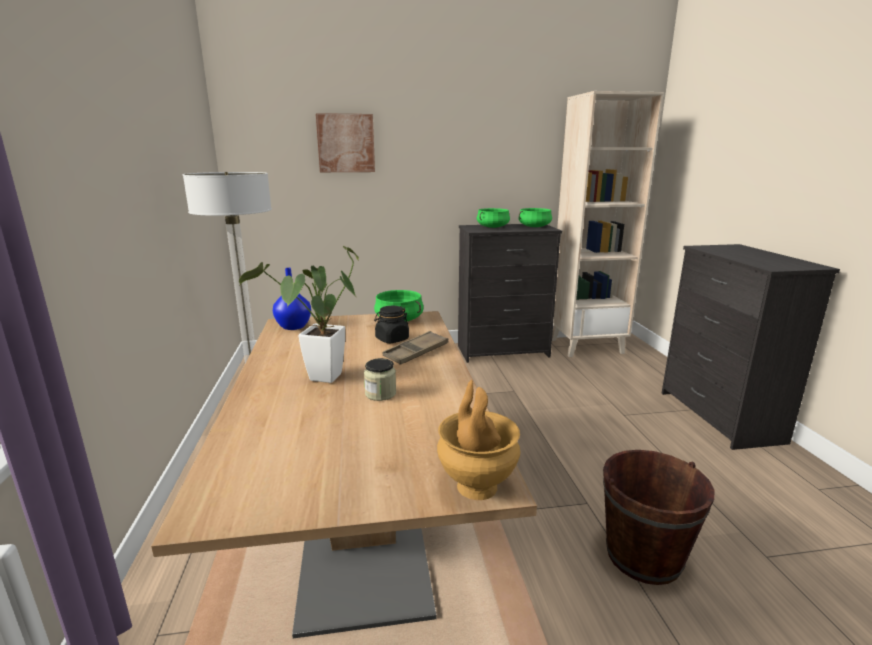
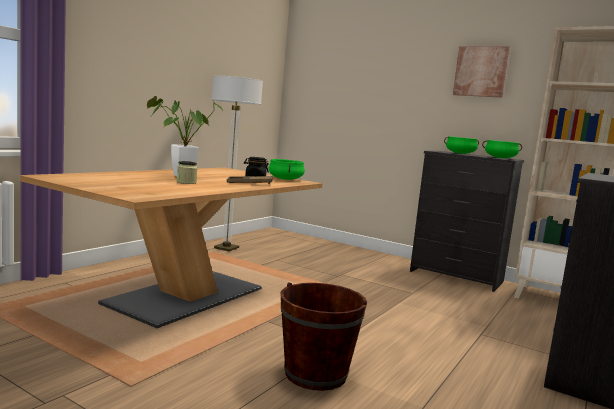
camera: 40 degrees right, 10 degrees down
blue vase [273,268,311,330] -> none
picture [316,113,375,172] -> picture moved to [453,46,510,98]
brown vase [437,380,520,500] -> none

